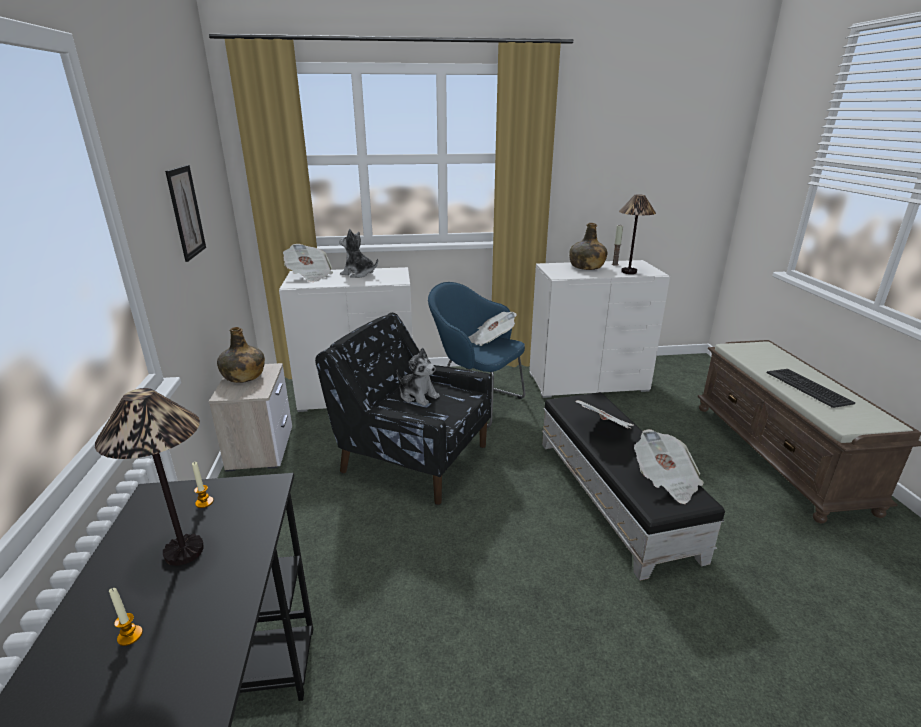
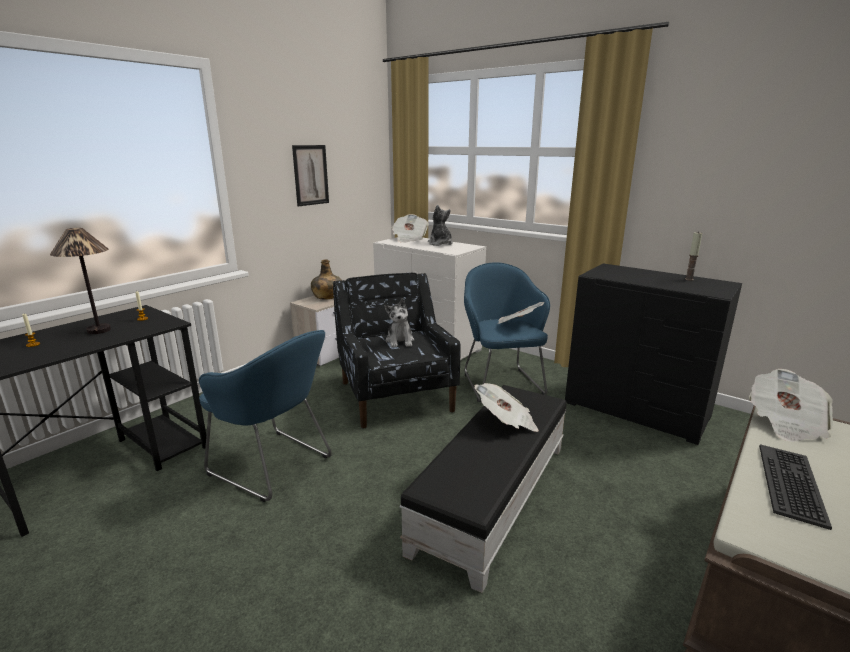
camera: 45 degrees right, 5 degrees down
white dresser [529,260,670,398] -> black dresser [565,263,742,445]
green bottle [569,223,607,270] -> none
table lamp [619,194,656,274] -> none
newspaper [634,429,704,504] -> newspaper moved to [749,369,833,442]
none -> blue armchair [199,330,332,502]

